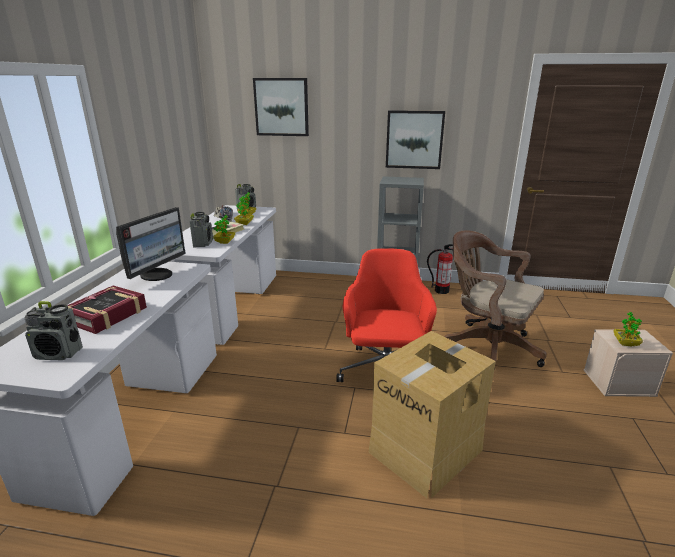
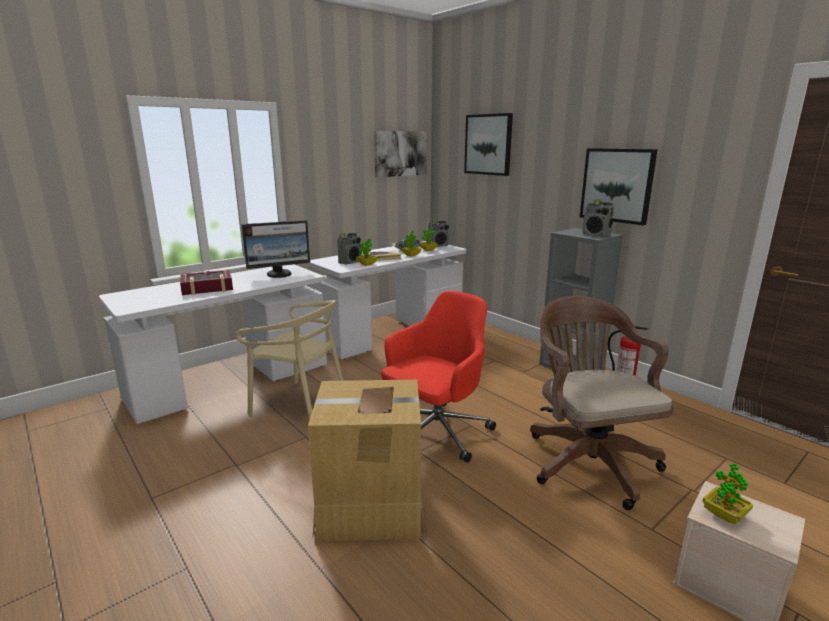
camera: 40 degrees right, 5 degrees down
radio [24,301,83,360] -> radio moved to [582,199,614,237]
none -> beige chair [236,300,343,420]
none -> picture [374,131,427,177]

